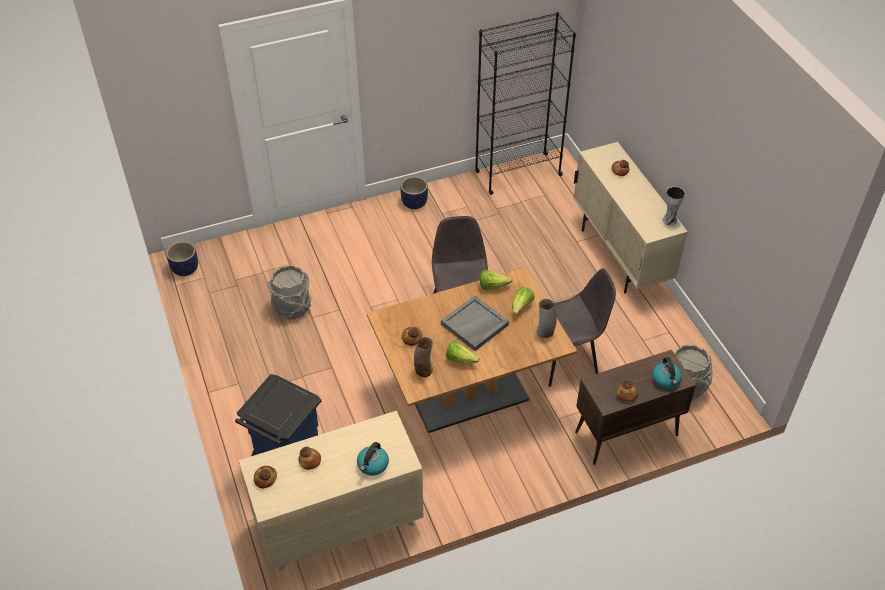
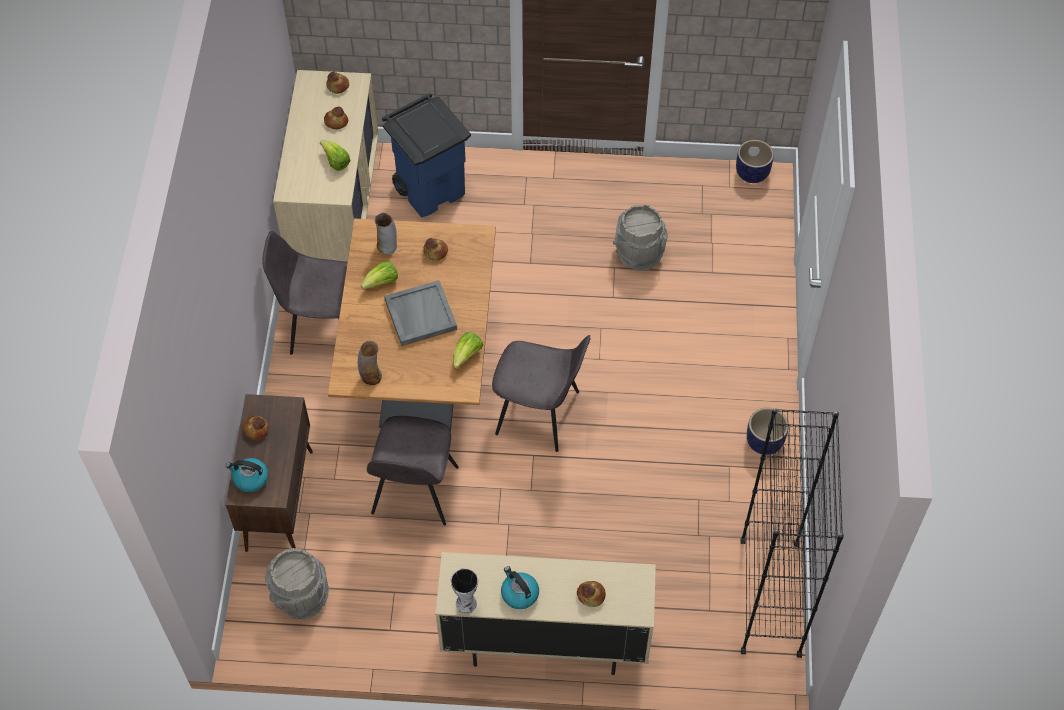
camera: 115 degrees right, 10 degrees up
kettle [357,442,389,476] -> kettle moved to [501,566,539,609]
lettuce [512,287,534,315] -> lettuce moved to [320,141,351,171]
none -> grey chair [262,231,348,355]

